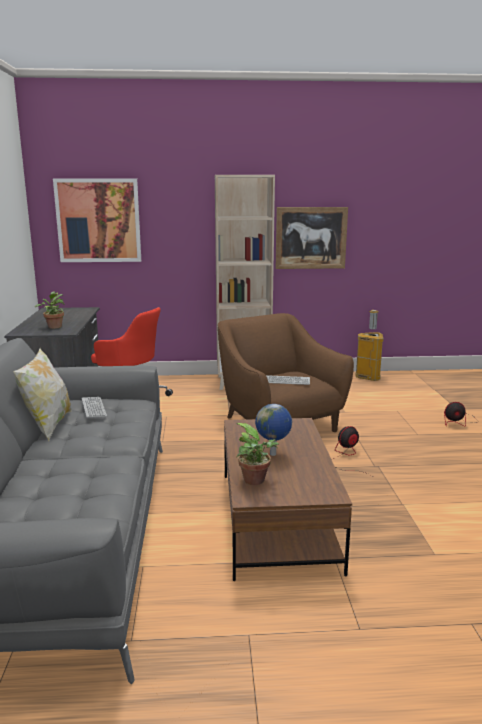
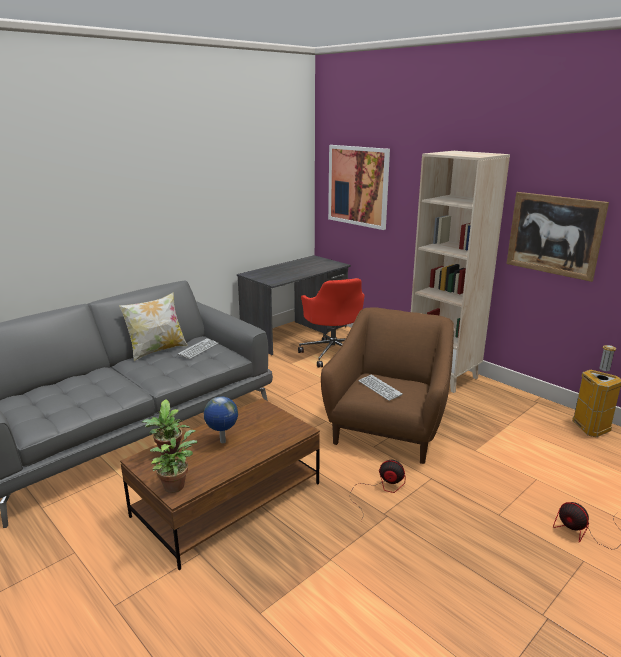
camera: 50 degrees right, 5 degrees up
potted plant [35,292,65,329] -> potted plant moved to [150,430,197,493]

